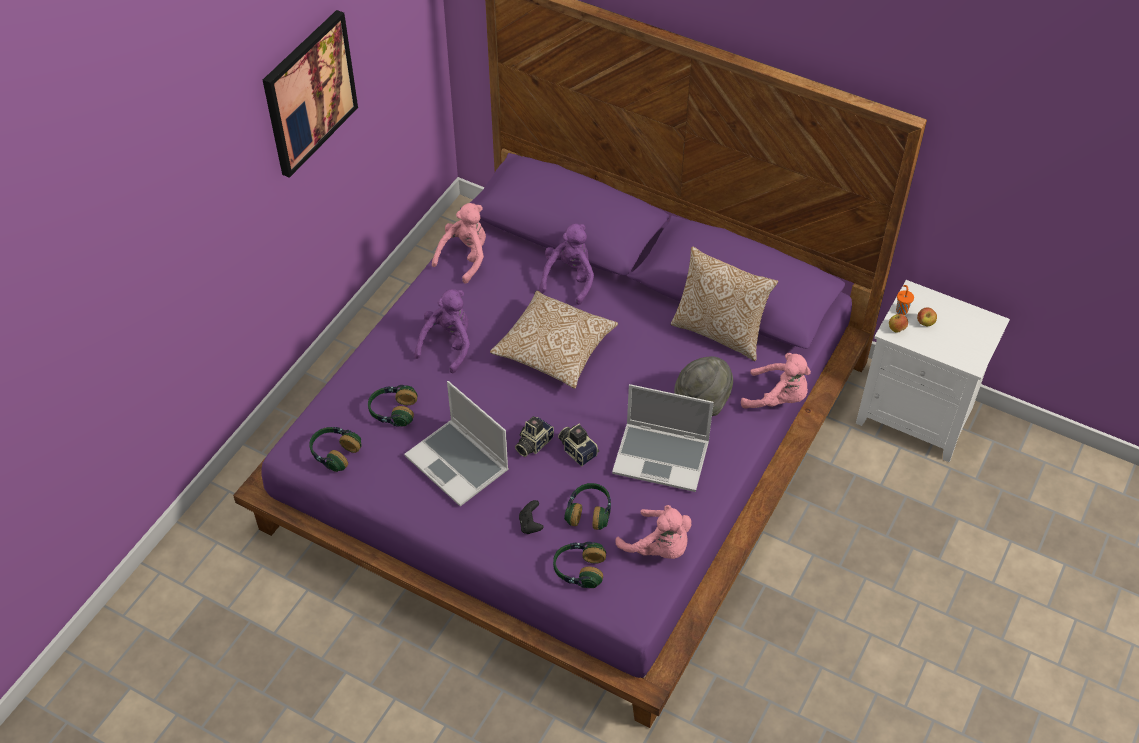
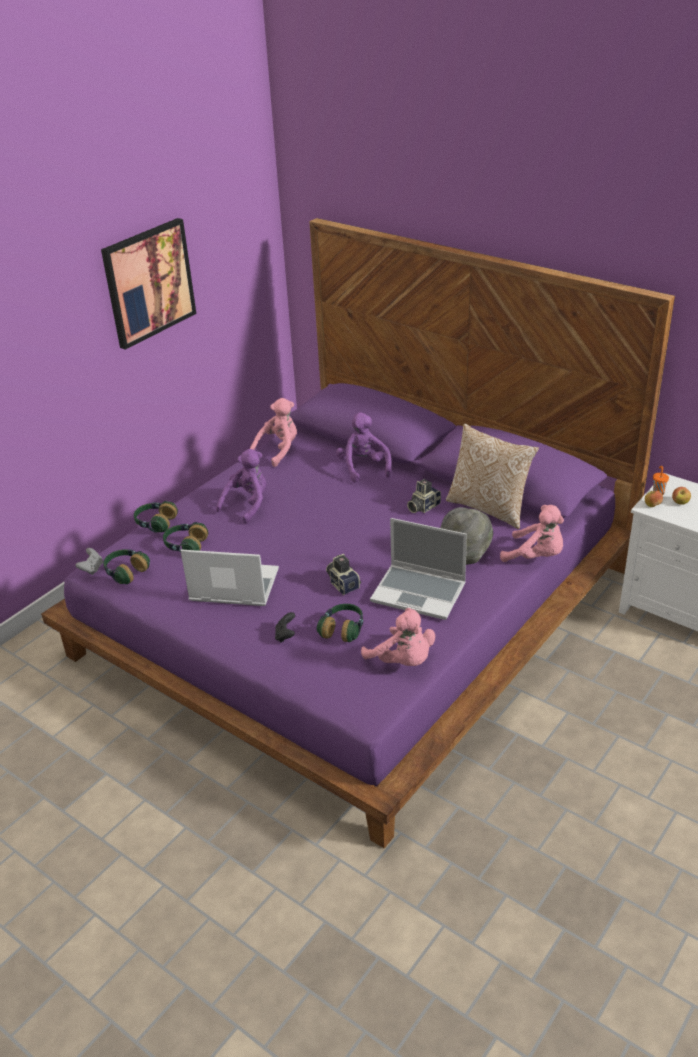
camera: 10 degrees right, 15 degrees down
laptop [404,381,509,507] -> laptop turned 135 degrees clockwise [180,549,279,606]
pillow [490,291,618,389] -> none
camera [515,416,554,457] -> camera moved to [407,479,441,513]
purple plush toy [539,224,594,305] -> purple plush toy turned 45 degrees counterclockwise [336,412,392,482]
headphones [553,542,606,588] -> headphones moved to [134,501,178,533]
none -> grey game controller [76,548,103,575]

